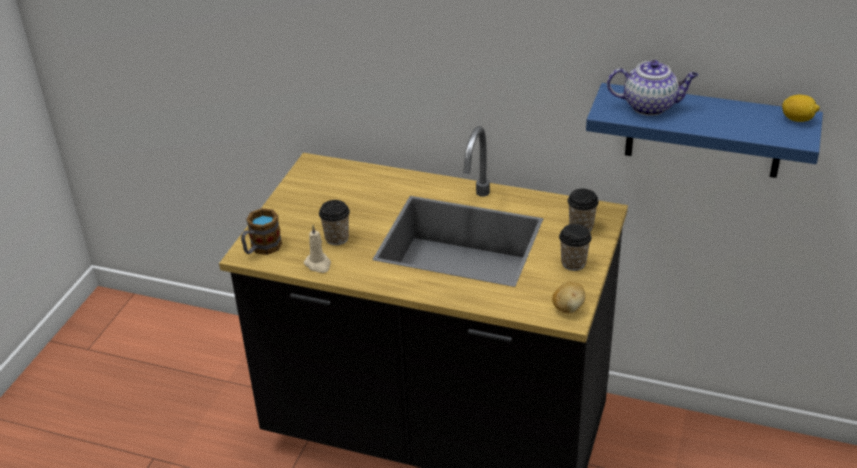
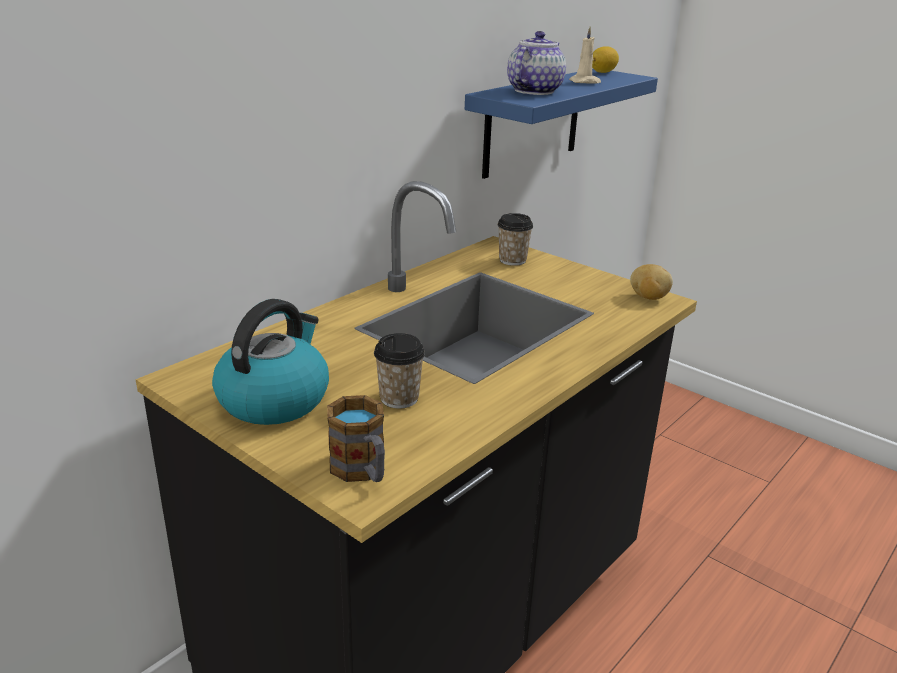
camera: 70 degrees left, 10 degrees down
beige candle [304,225,331,273] -> beige candle moved to [569,26,601,84]
cup [559,224,592,271] -> none
none -> kettle [212,299,329,425]

